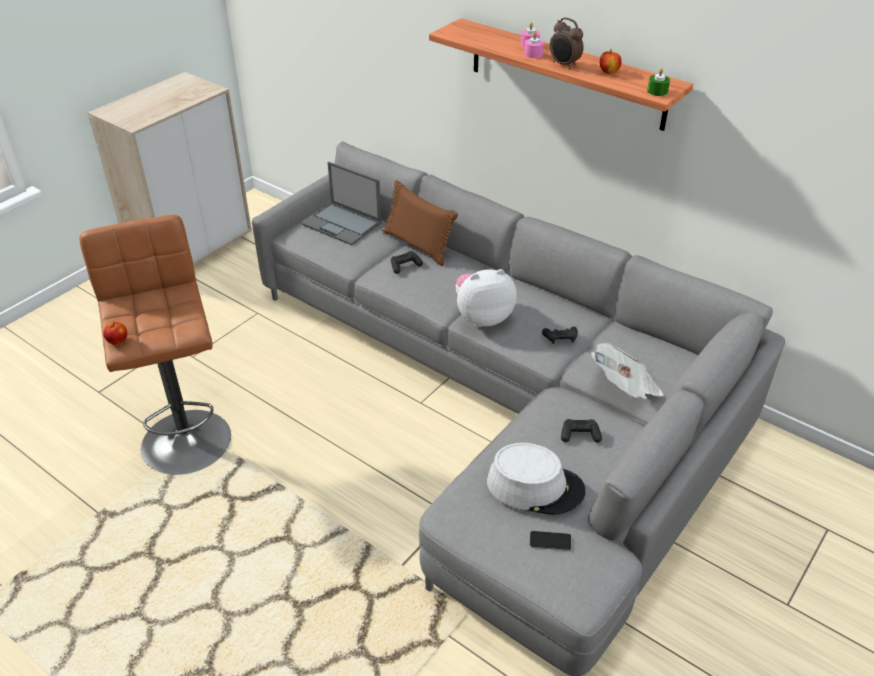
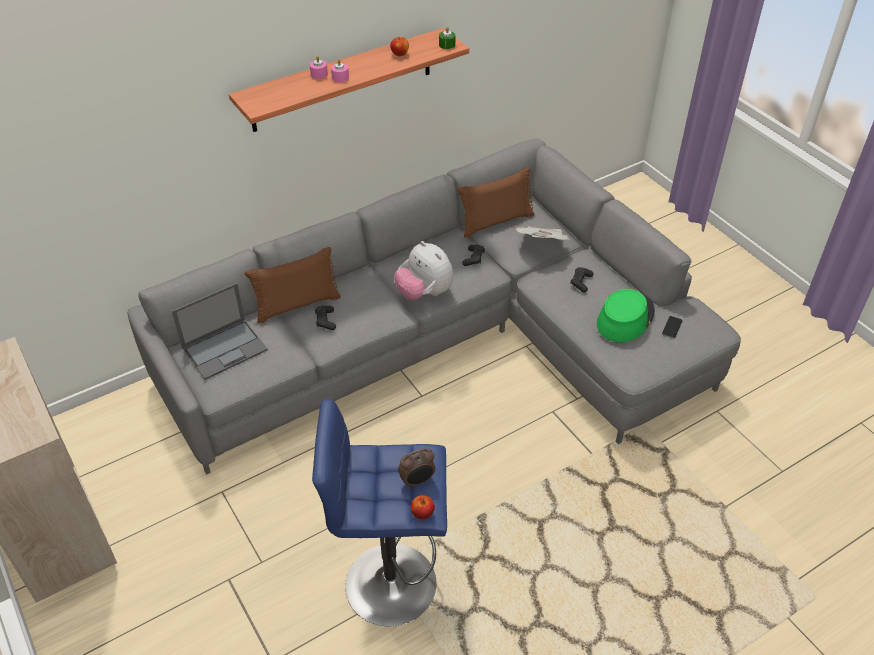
camera: 70 degrees left, 5 degrees up
brown stool [79,215,231,475] -> blue stool [312,399,447,626]
plush toy [456,269,517,327] -> plush toy turned 45 degrees counterclockwise [394,241,454,300]
grey hat [487,443,586,515] -> green hat [597,289,655,342]
alarm clock [550,18,584,69] -> alarm clock moved to [398,448,436,489]
none -> brown pillow [457,167,534,238]

